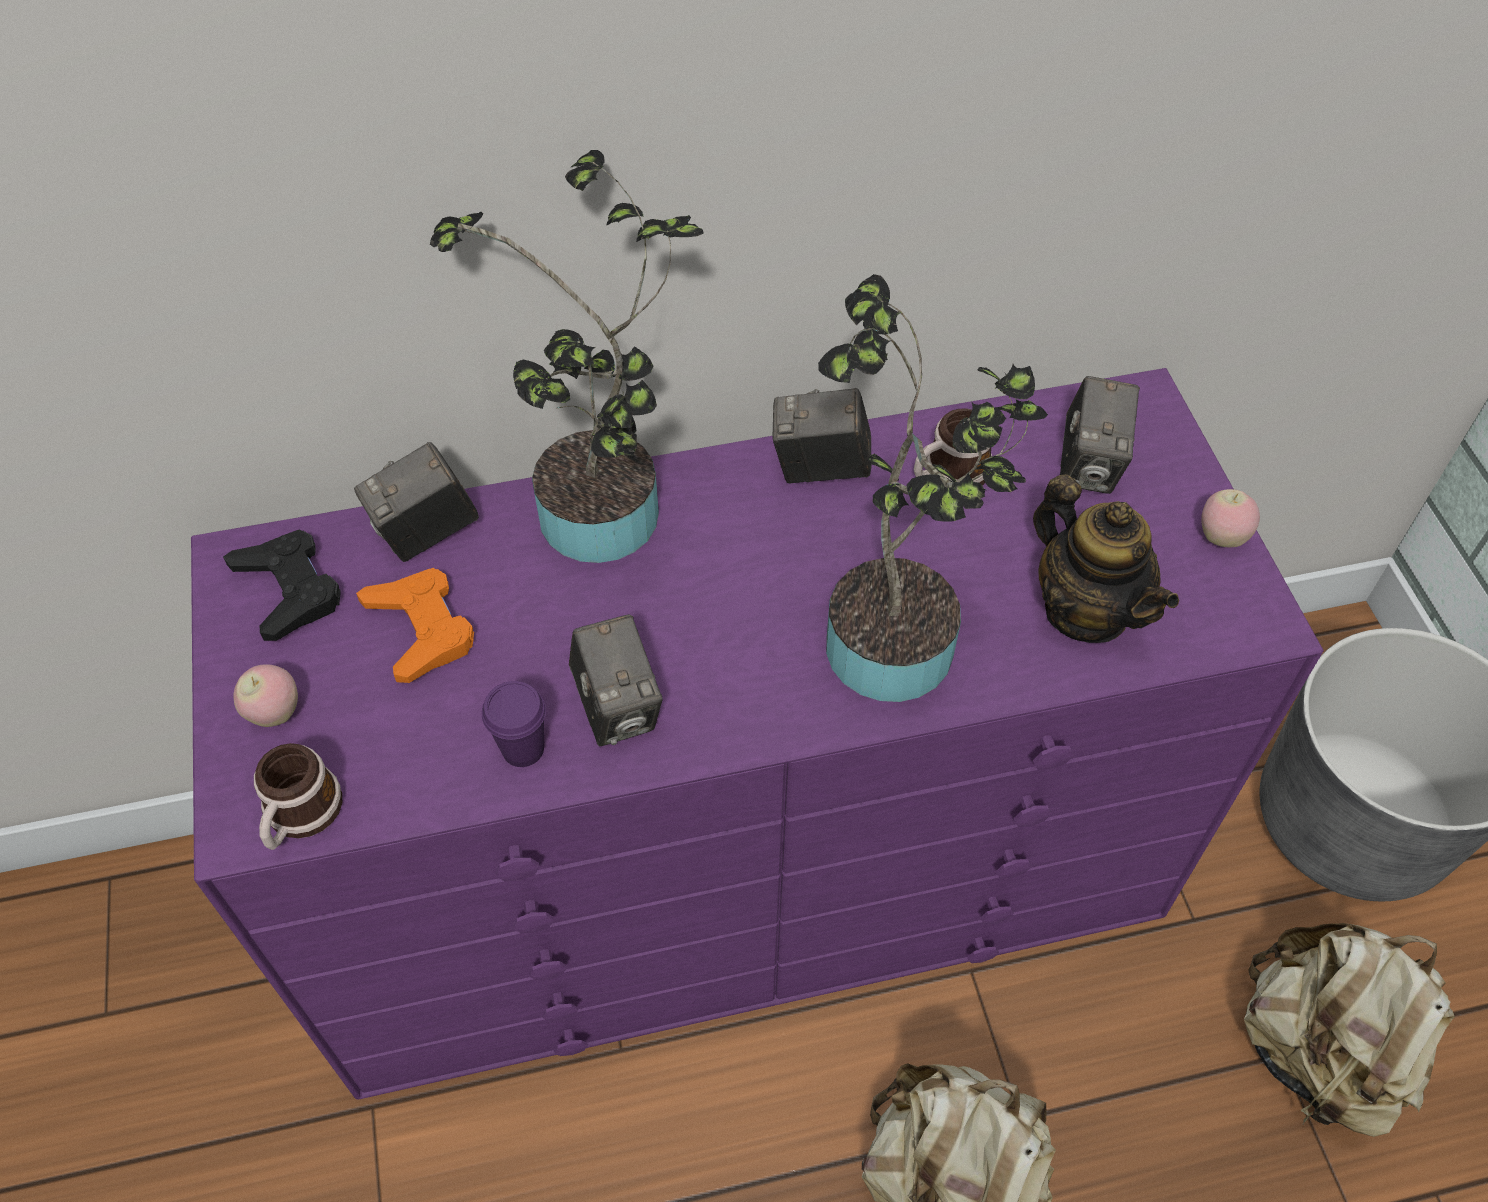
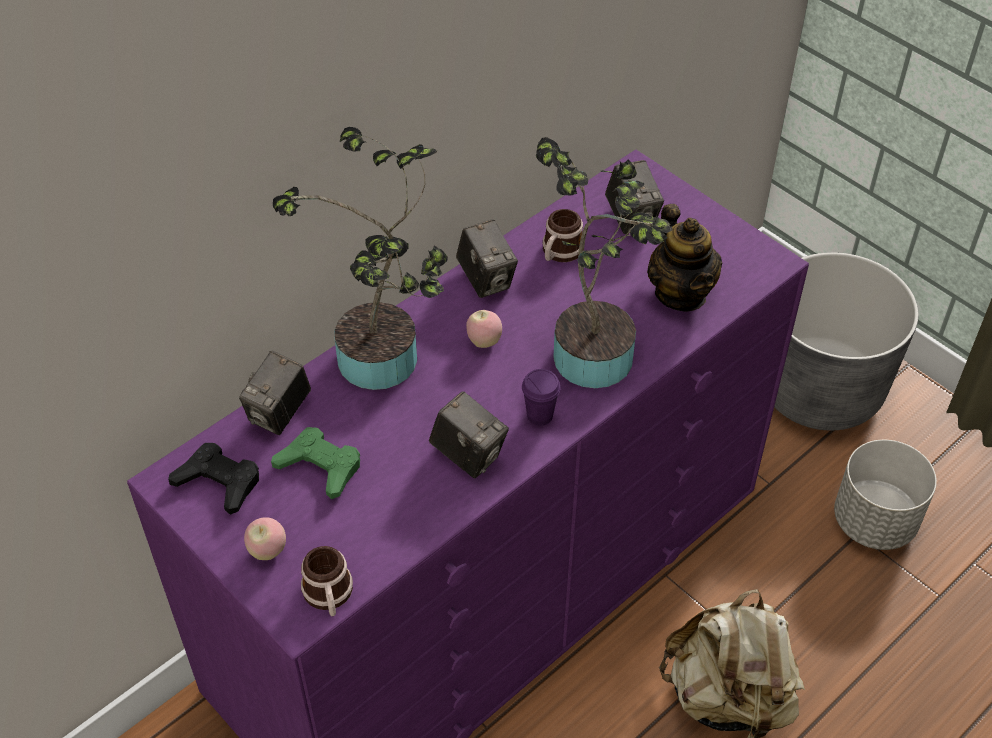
camera: 30 degrees left, 5 degrees down
orange game controller [356,568,474,683] -> green game controller [271,427,360,499]
purple cup [482,681,546,767] -> purple cup moved to [522,369,561,426]
camera [773,388,871,484] -> camera turned 90 degrees counterclockwise [456,219,518,298]
teapot [1033,474,1179,643] -> teapot turned 45 degrees clockwise [647,204,722,312]
apple [1201,489,1260,547] -> apple moved to [466,310,502,348]
beige backpack [1244,923,1455,1137] -> grey planter [834,440,937,550]

